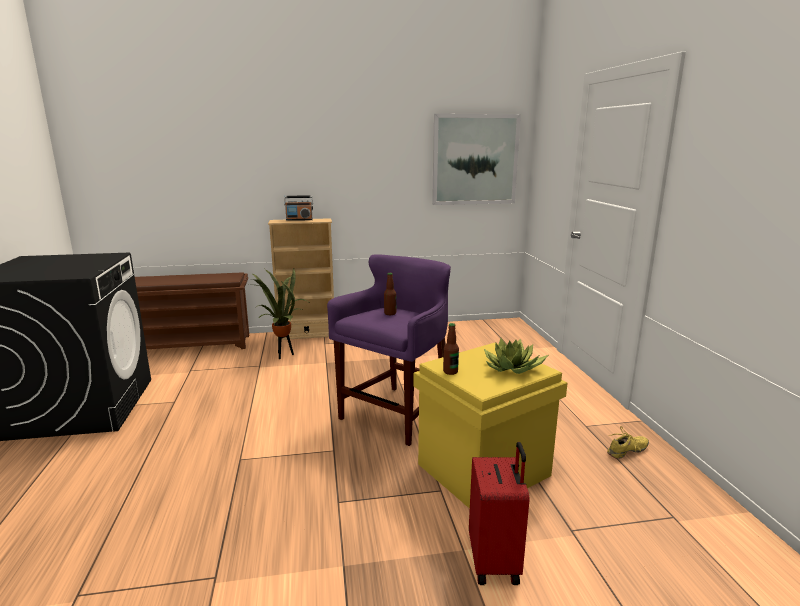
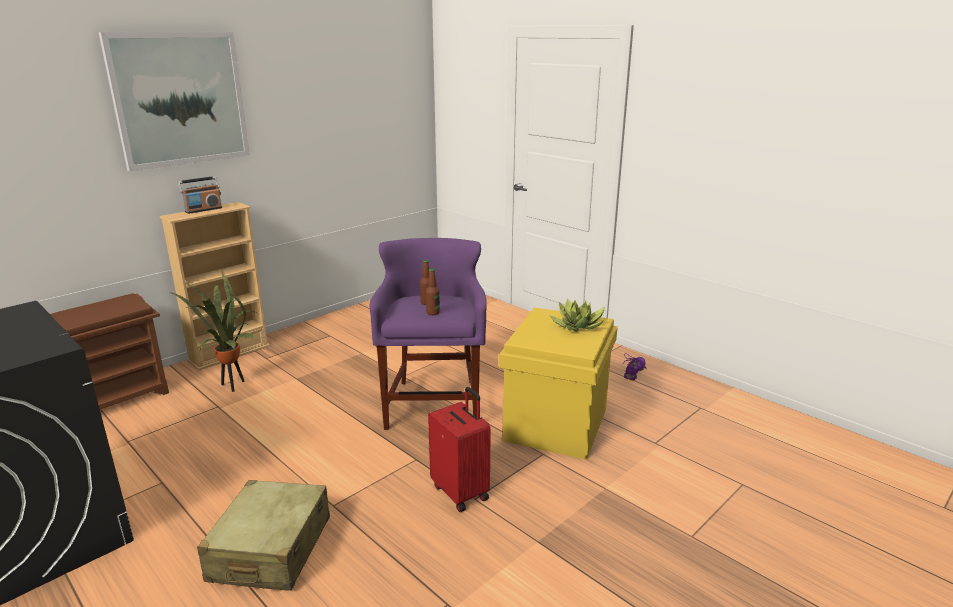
camera: 35 degrees left, 5 degrees up
picture [432,114,521,205] -> picture moved to [99,32,250,171]
bottle [443,323,459,375] -> bottle moved to [426,268,440,315]
red suitcase [469,442,530,585] -> red suitcase moved to [428,387,491,512]
yellow shoe [607,426,649,459] -> purple shoe [624,353,647,381]
none -> beige suitcase [197,480,330,591]

